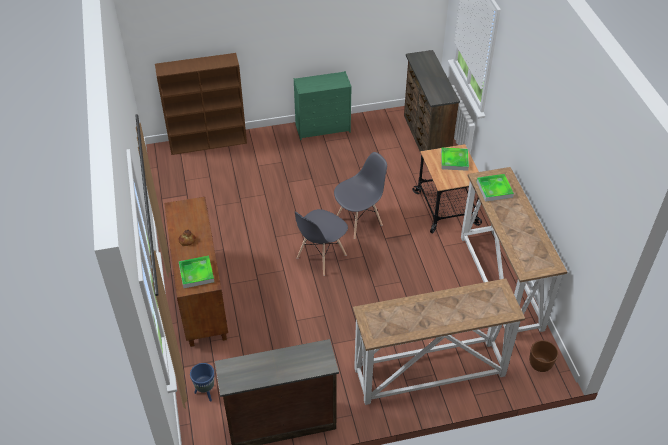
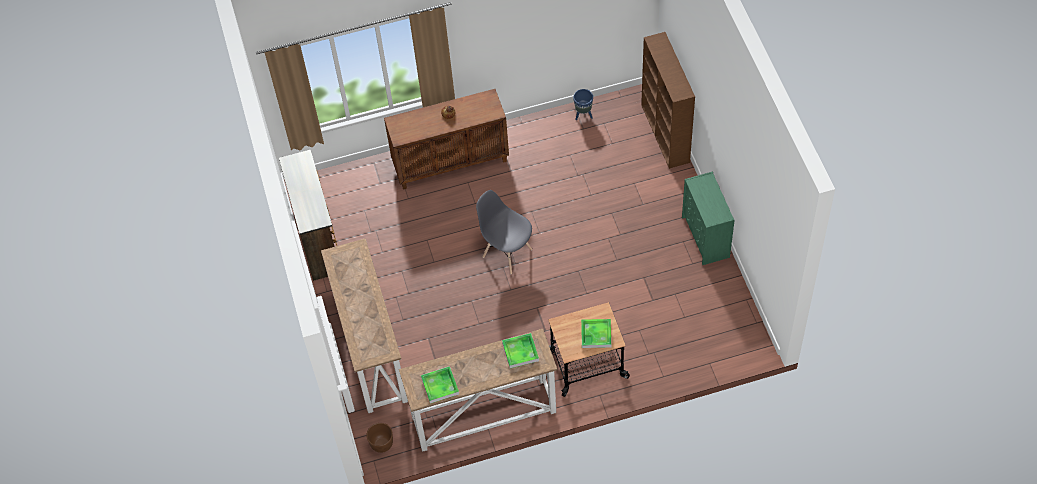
camera: 90 degrees right, 10 degrees up
tray [178,256,214,288] -> tray moved to [421,366,459,404]
blue planter [190,363,214,402] -> blue planter moved to [573,89,593,120]
grey chair [334,152,387,239] -> none
brown dresser [404,50,460,151] -> none

